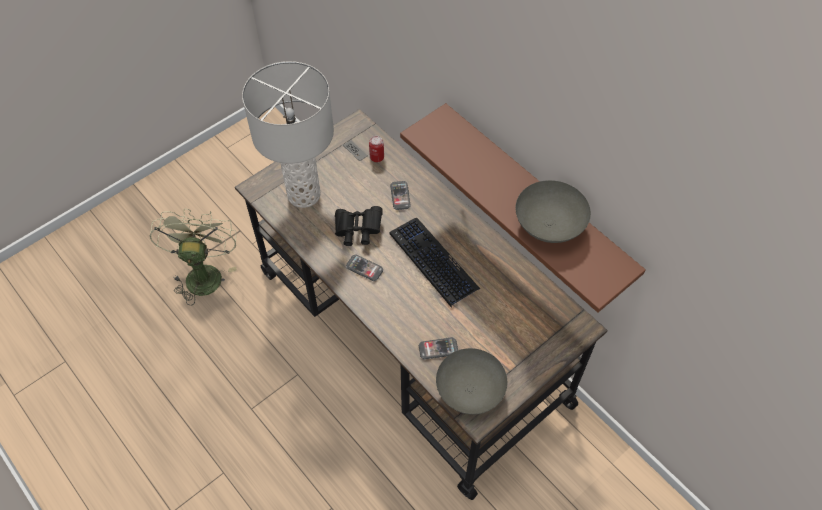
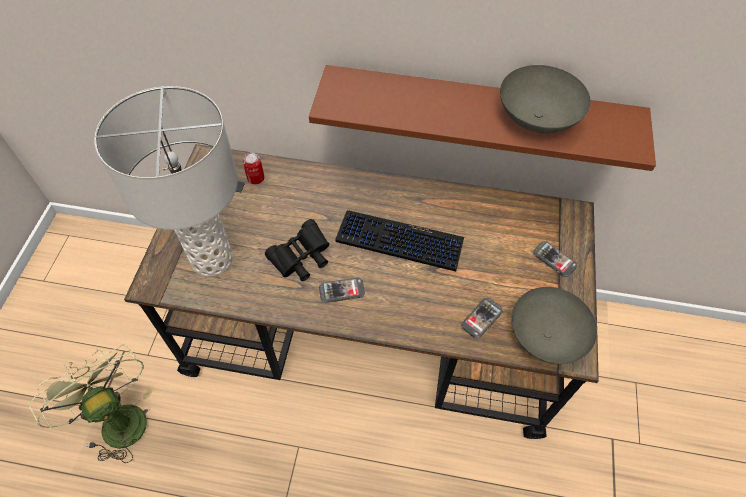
camera: 40 degrees left, 0 degrees up
phone [390,181,411,210] -> phone moved to [533,241,577,277]

